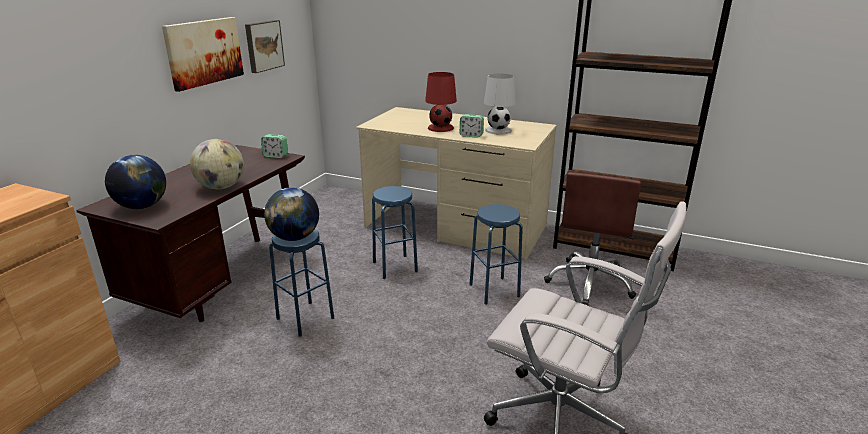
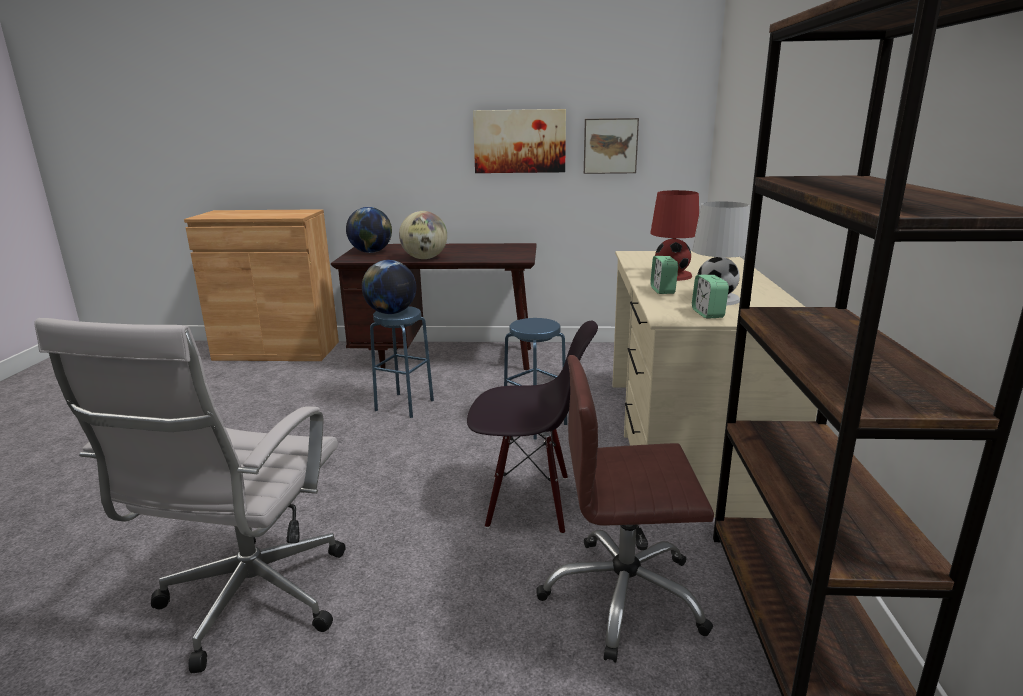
camera: 70 degrees right, 5 degrees down
alarm clock [261,134,288,158] -> alarm clock moved to [692,275,729,319]
blue stool [469,204,523,305] -> black chair [467,321,598,534]

